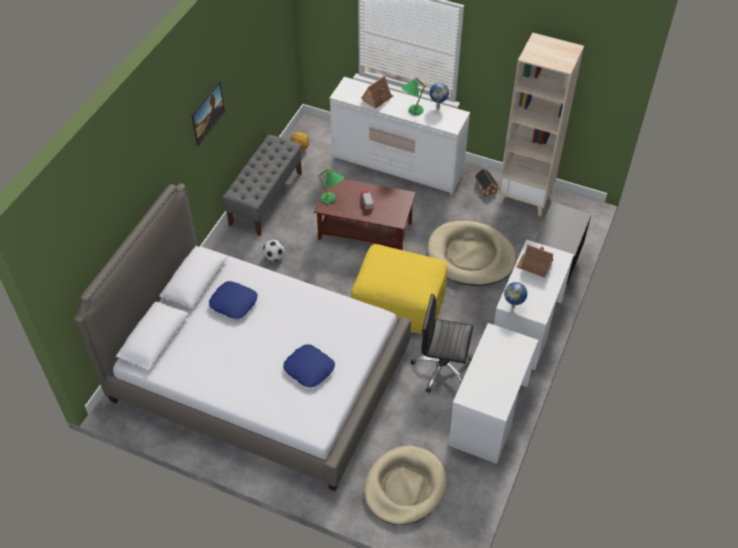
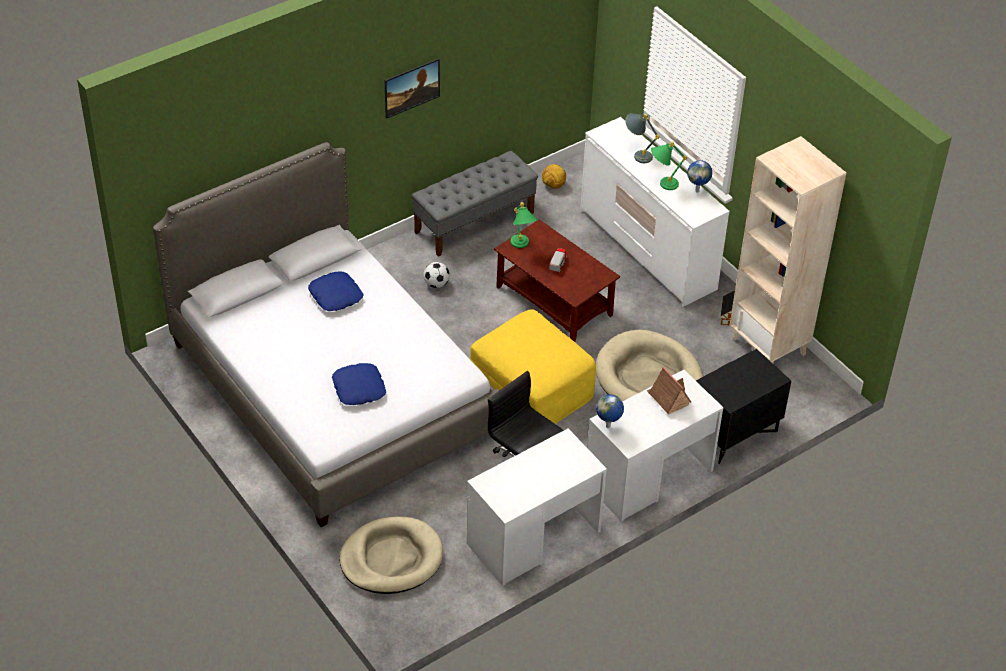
camera: 30 degrees right, 5 degrees down
toy house [361,76,393,109] -> grey table lamp [625,113,660,163]

